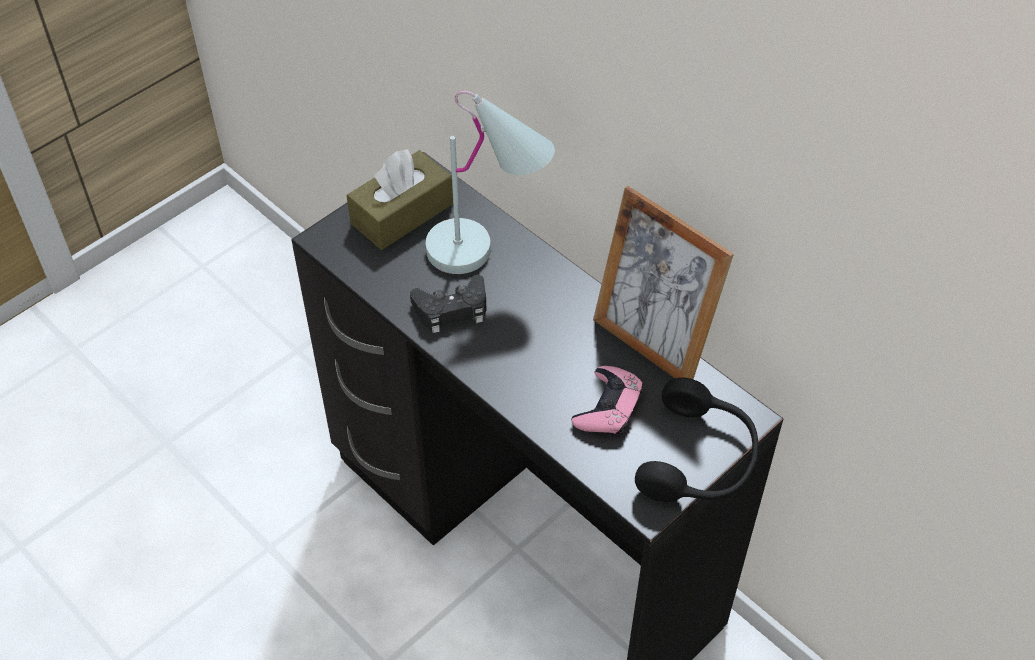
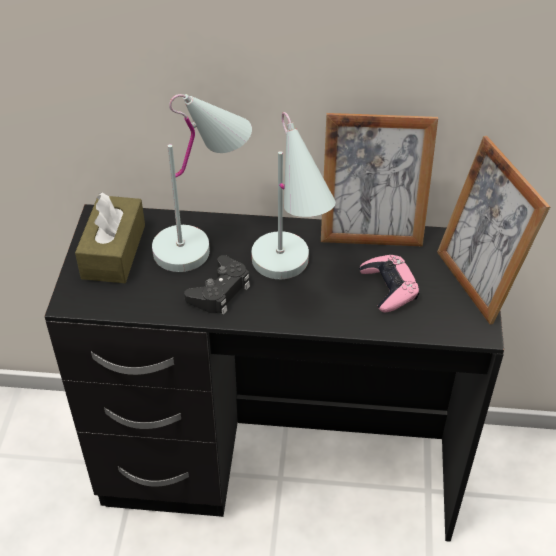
camera: 40 degrees left, 5 degrees down
black headphones [635,378,758,502] -> picture frame [437,136,550,325]
none -> white table lamp [251,112,336,279]

